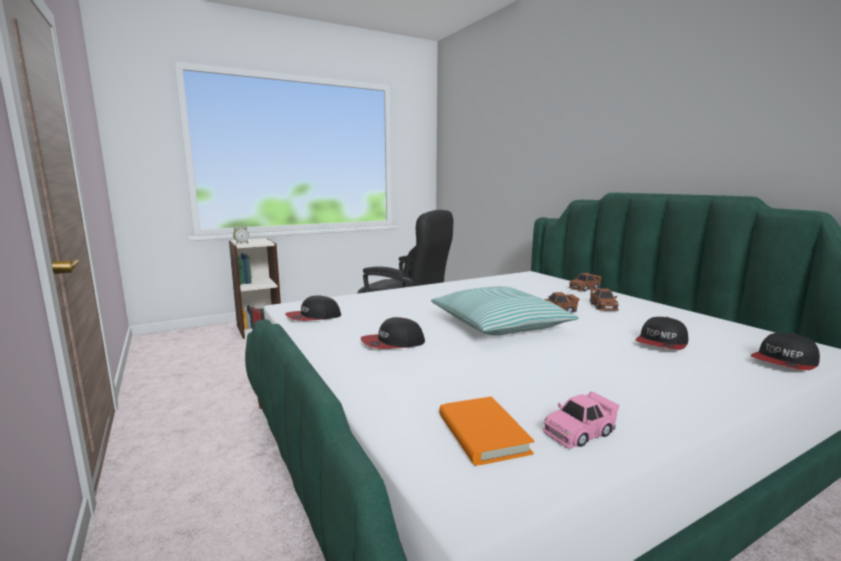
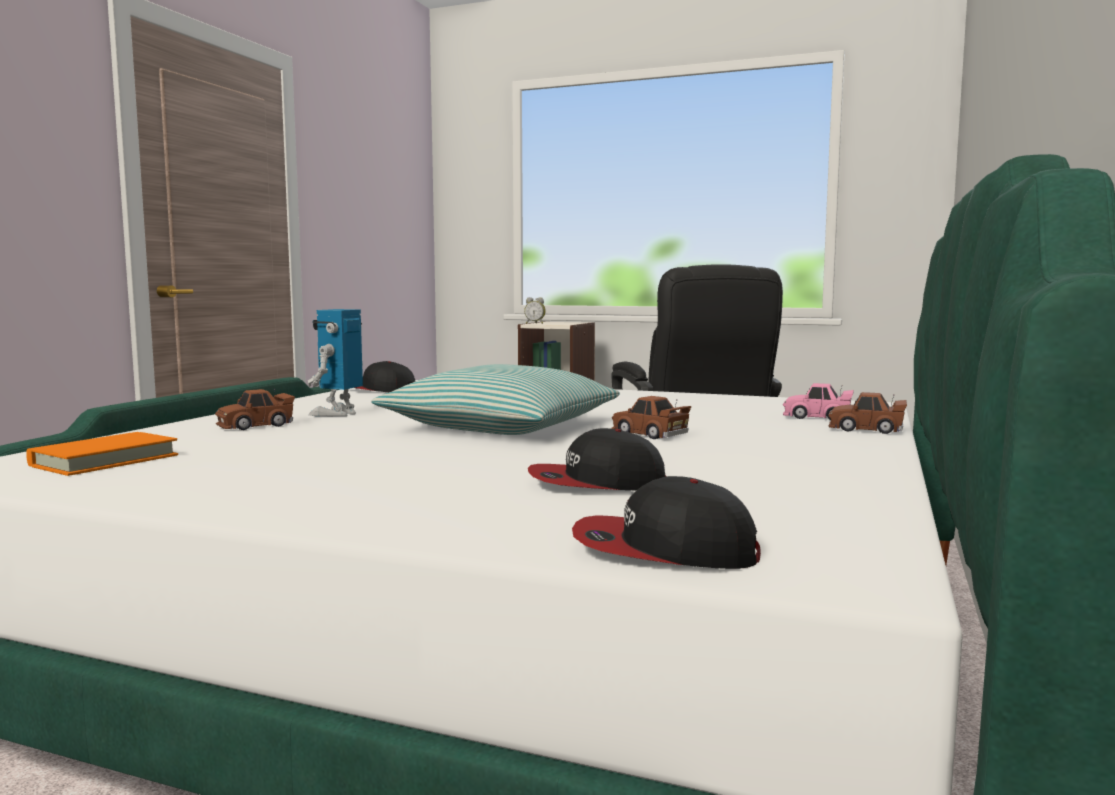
camera: 50 degrees right, 5 degrees down
cap [361,317,425,349] -> toy robot [308,309,363,416]
pink toy car [543,391,620,449] -> pink toy car moved to [783,383,854,420]
brown toy car [590,288,619,311] -> brown toy car moved to [215,389,295,430]

